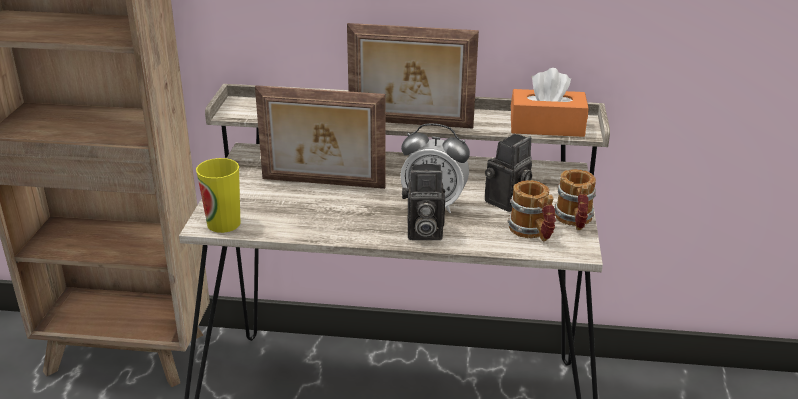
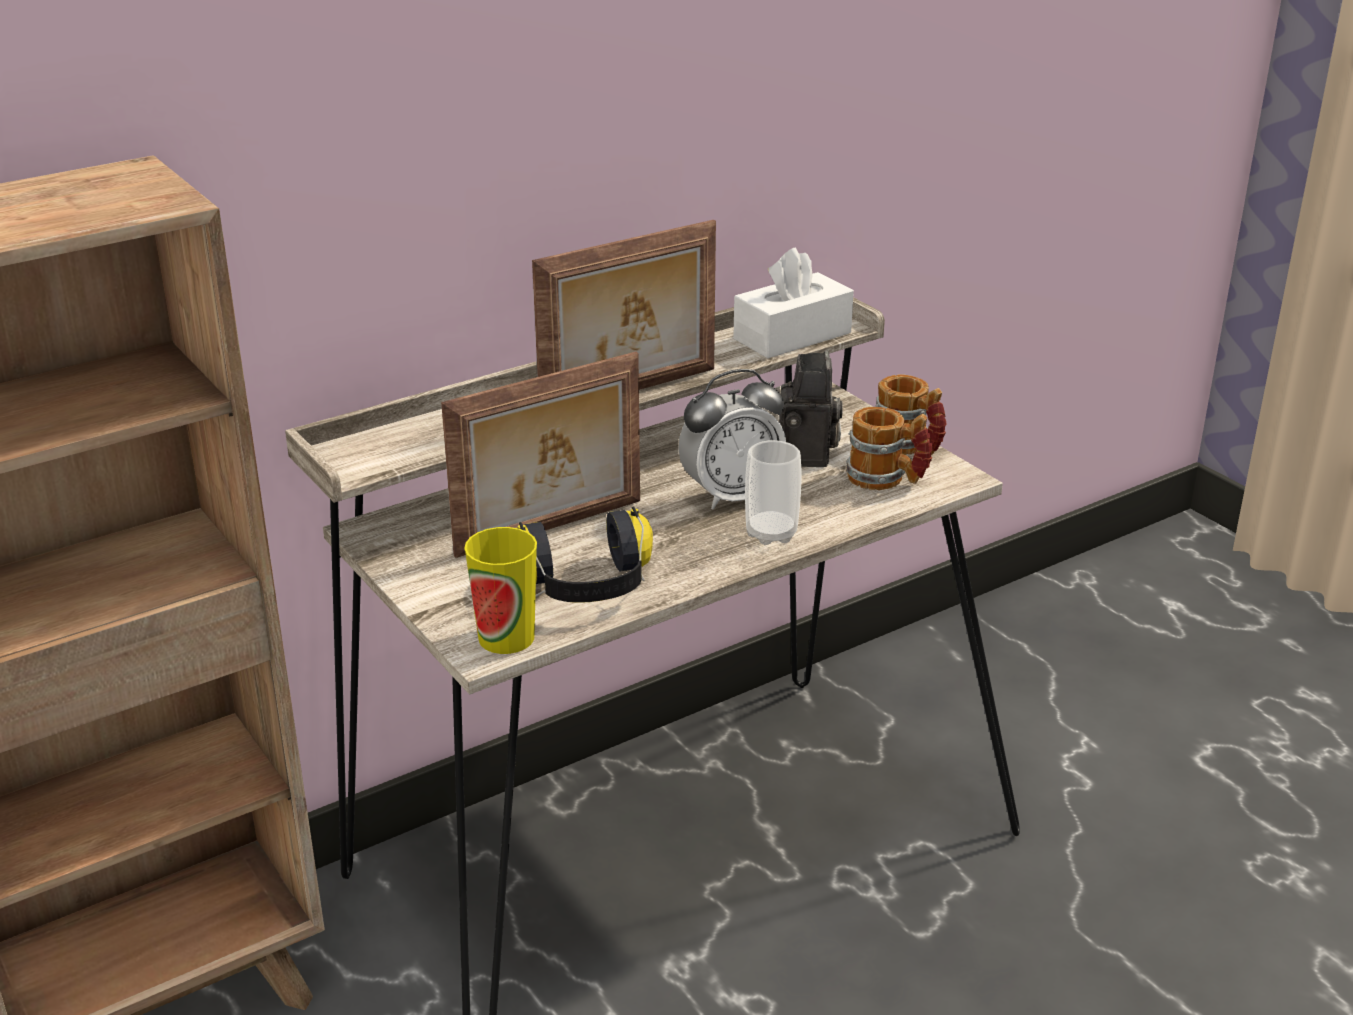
camera: 40 degrees left, 0 degrees up
camera [402,164,446,240] -> cup [745,440,801,545]
orange tissue box [511,68,589,137] -> white tissue box [733,247,854,358]
none -> headphones [517,506,653,603]

